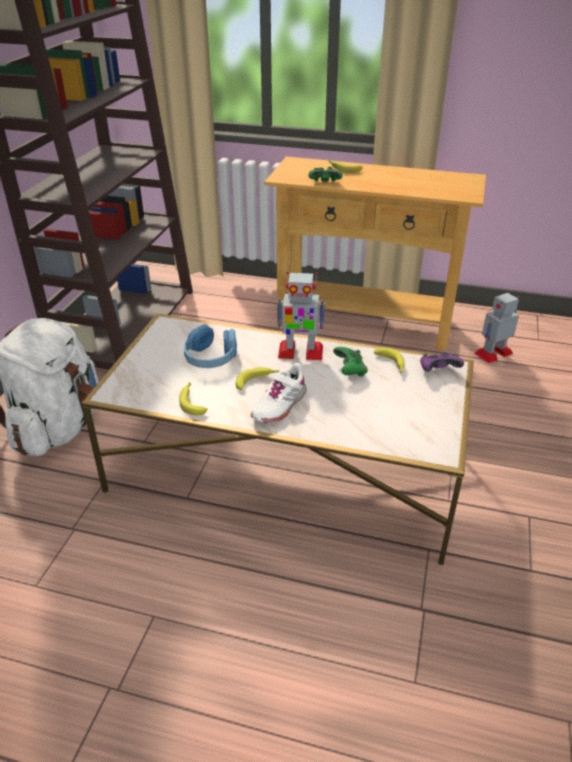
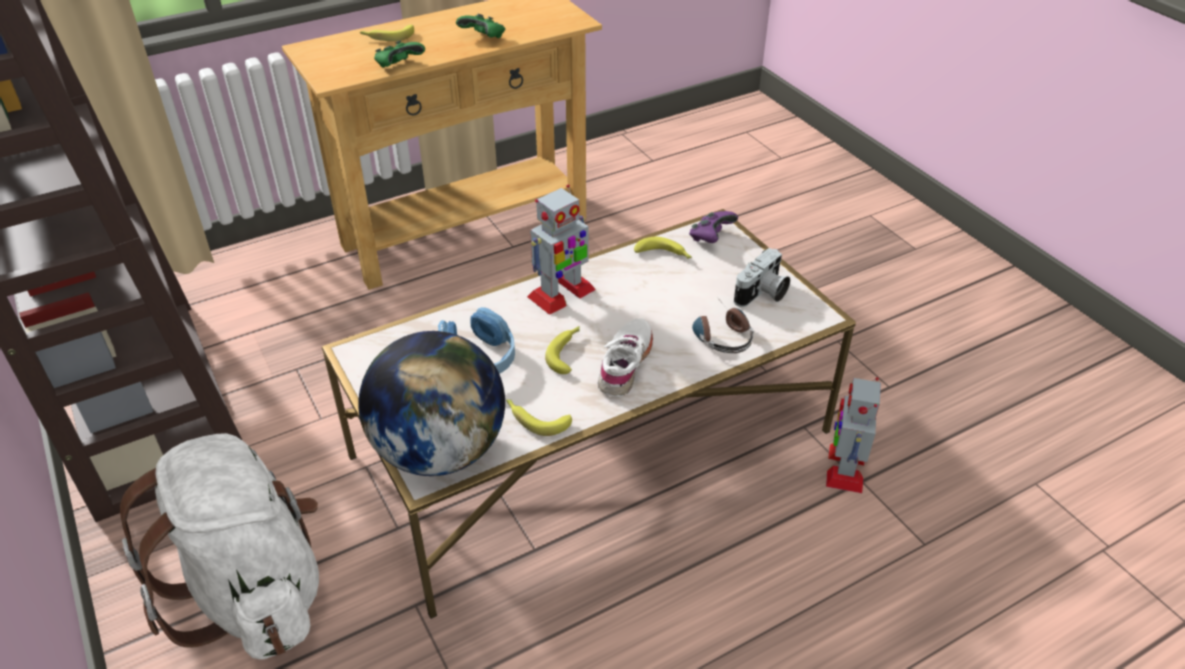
camera: 45 degrees left, 5 degrees up
white shoe [251,363,307,423] -> white shoe turned 150 degrees counterclockwise [598,318,653,397]
green game controller [333,347,368,377] -> green game controller moved to [456,14,505,38]
toy robot [474,293,519,363] -> toy robot moved to [826,377,881,493]
none -> globe [358,331,505,476]
none -> headphones [692,303,754,353]
none -> camera [734,248,790,307]

